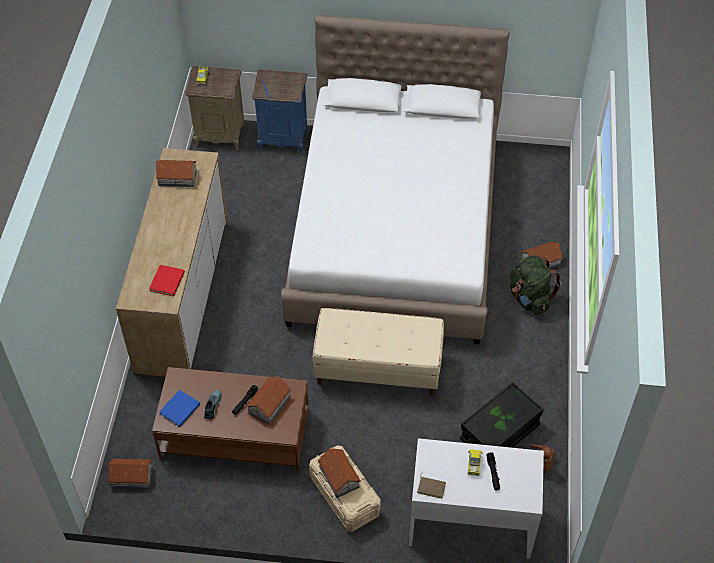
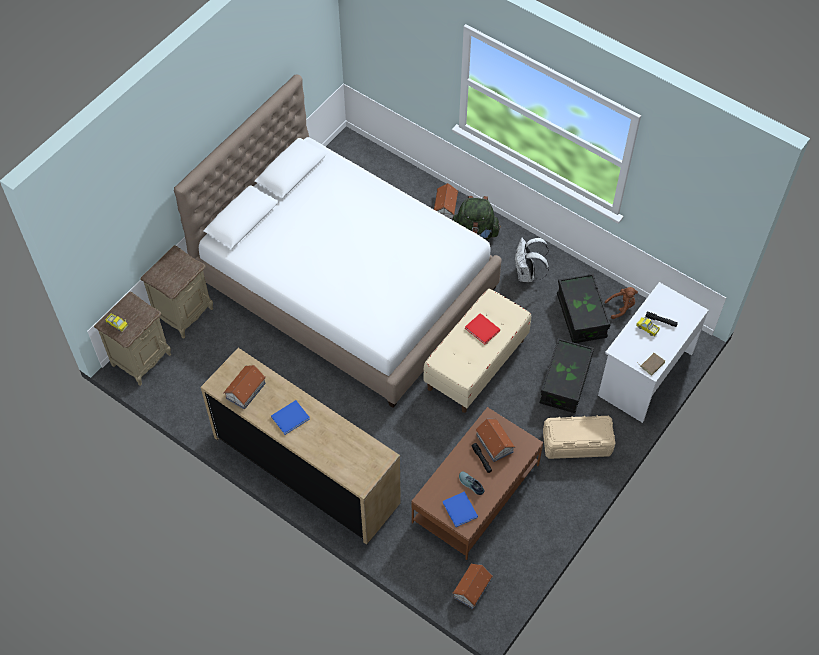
camera: 60 degrees left, 5 degrees up
red book [149,265,185,296] -> red book moved to [465,313,500,344]
blue nightstand [252,69,308,154] -> beige nightstand [140,245,213,339]
toy house [318,448,361,498] -> none
none -> blue book [271,400,310,435]
none -> white backpack [515,238,549,282]
none -> black storage box [540,338,594,413]

